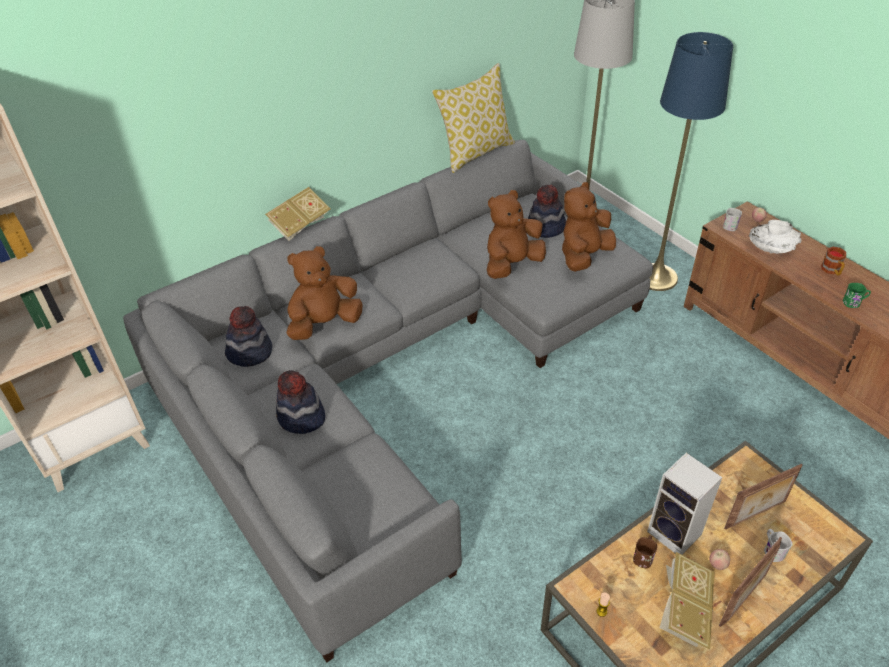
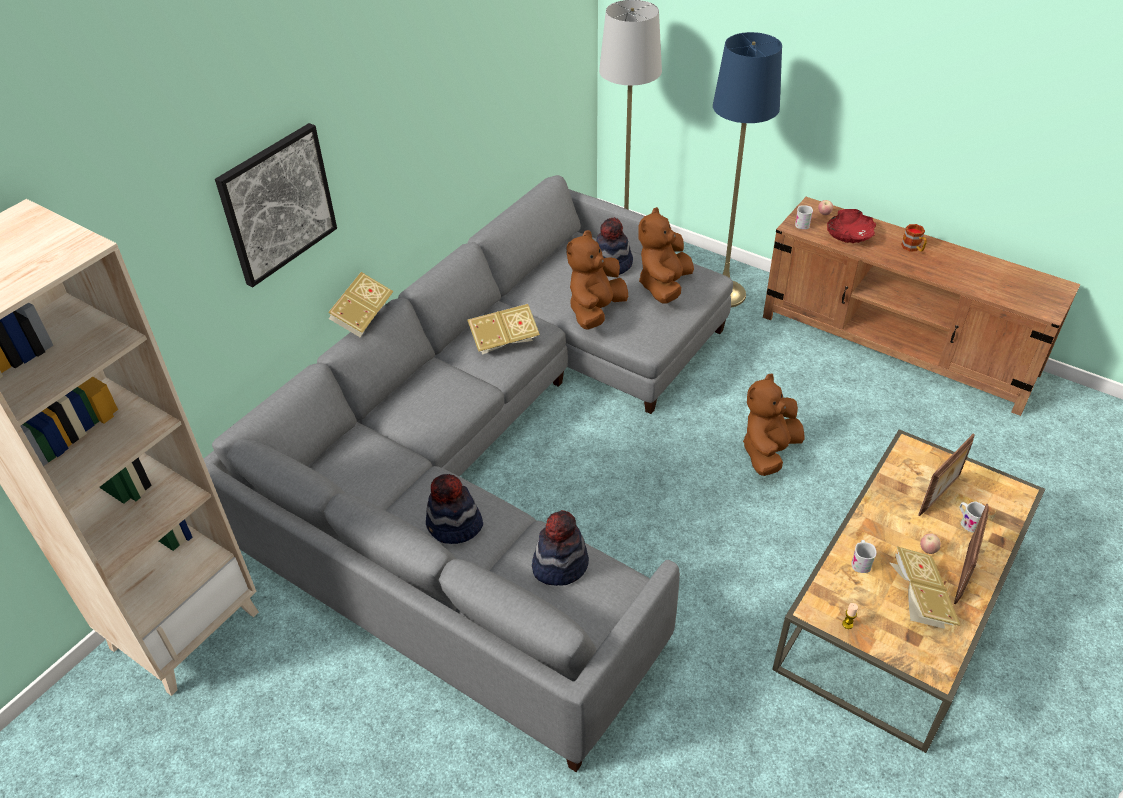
camera: 20 degrees left, 0 degrees up
hat [225,306,272,367] -> hat moved to [532,510,589,586]
brown plush toy [286,246,363,340] -> brown plush toy moved to [743,373,804,476]
pillow [432,63,515,173] -> none
brown mug [633,535,657,568] -> white mug [851,540,876,573]
speaker [647,453,722,555] -> none
white bowl [749,220,802,254] -> red bowl [827,209,876,243]
green mug [843,283,871,308] -> none
none -> picture [215,123,337,287]
none -> book [467,304,540,355]

